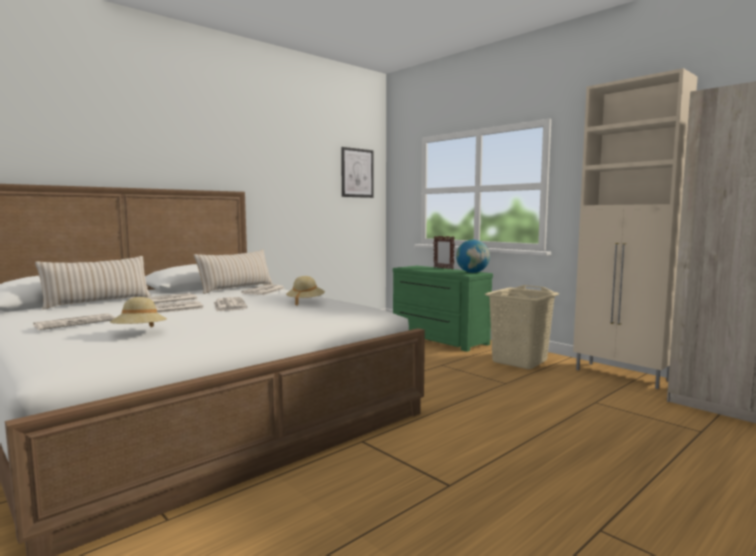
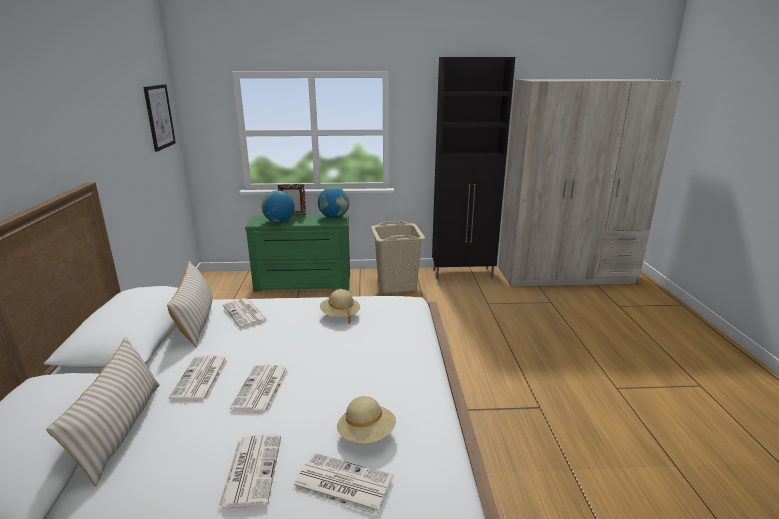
camera: 50 degrees left, 15 degrees up
newspaper [214,297,248,312] -> newspaper moved to [292,453,393,516]
beige cabinet [573,68,698,389] -> black cabinet [432,57,515,279]
none -> globe [261,190,295,223]

